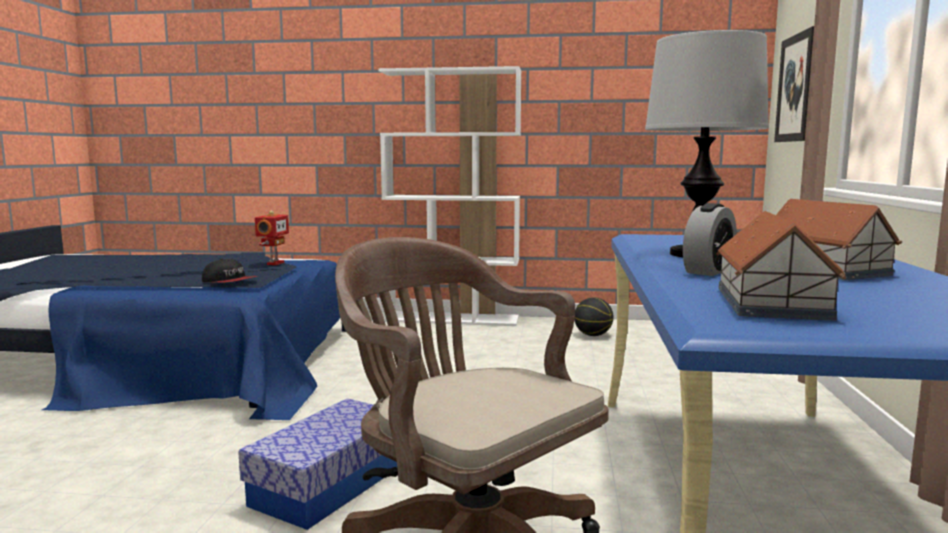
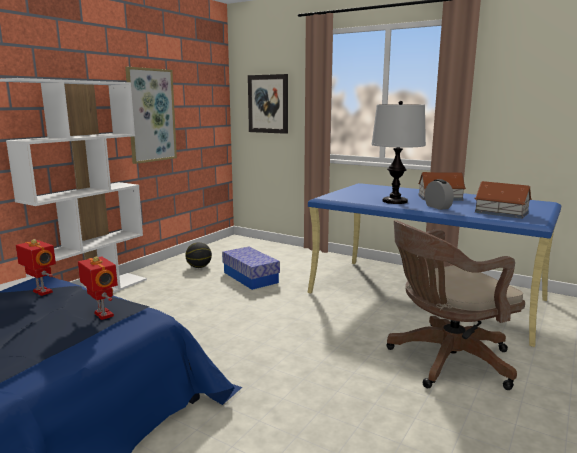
camera: 65 degrees left, 5 degrees up
cap [202,259,257,283] -> toy robot [78,256,118,320]
storage box [238,398,397,530] -> storage box moved to [222,247,280,290]
none -> picture [125,67,177,164]

